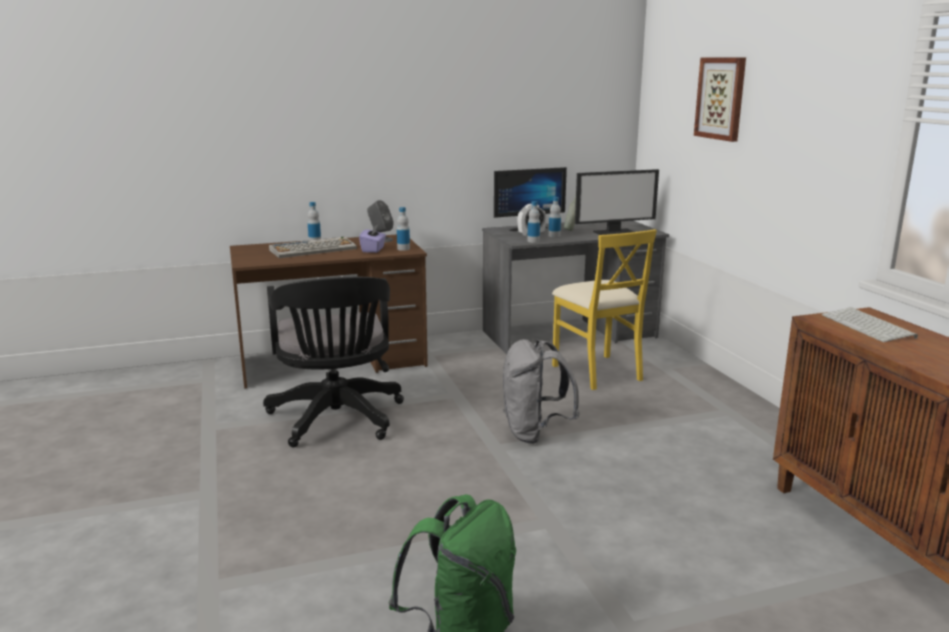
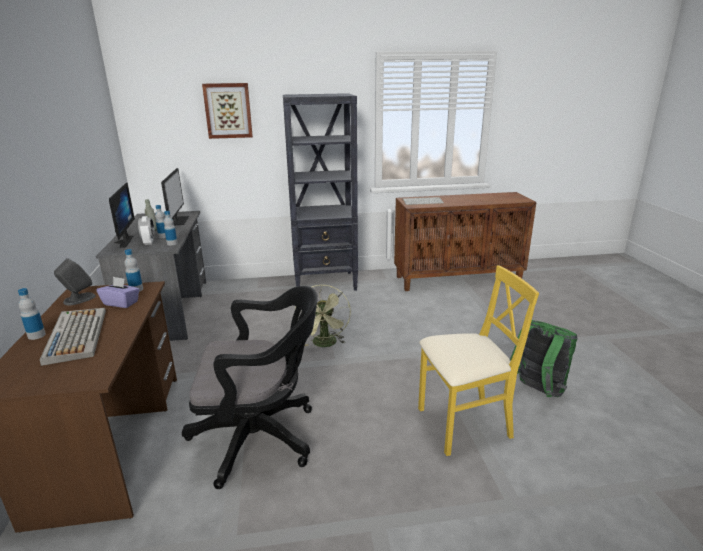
camera: 80 degrees left, 5 degrees up
grey backpack [503,339,579,444] -> green fan [295,284,351,347]
yellow chair [552,229,657,390] -> yellow chair moved to [418,265,539,456]
none -> black bookcase [283,93,358,291]

